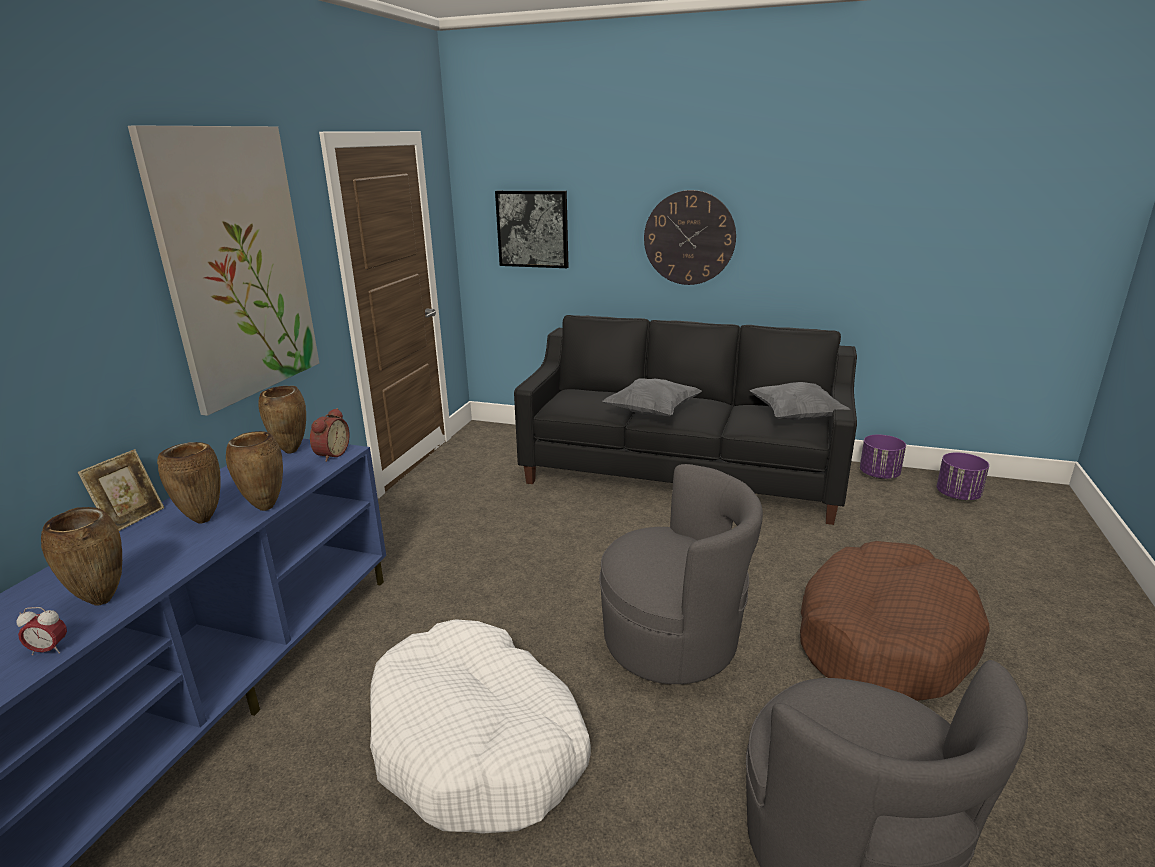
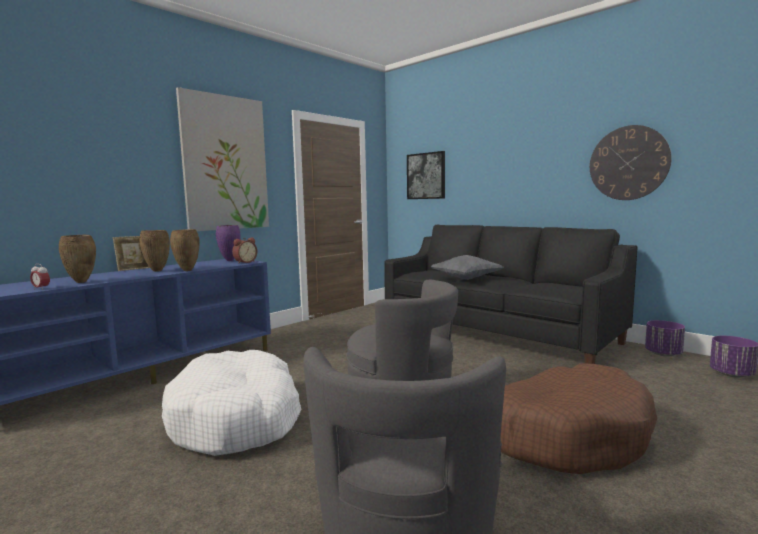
camera: 25 degrees right, 15 degrees down
brown vase [259,386,306,454] -> purple vase [216,225,240,261]
wall clock [644,190,736,285] -> wall clock moved to [590,125,672,200]
grey pillow [749,382,850,421] -> none

